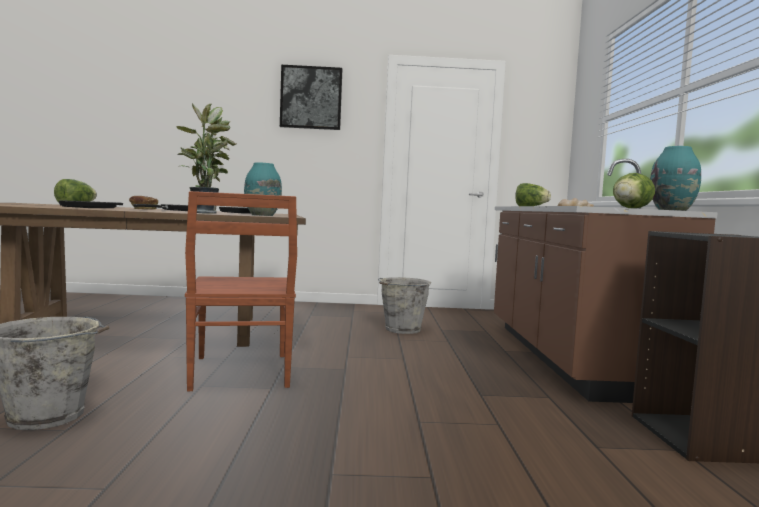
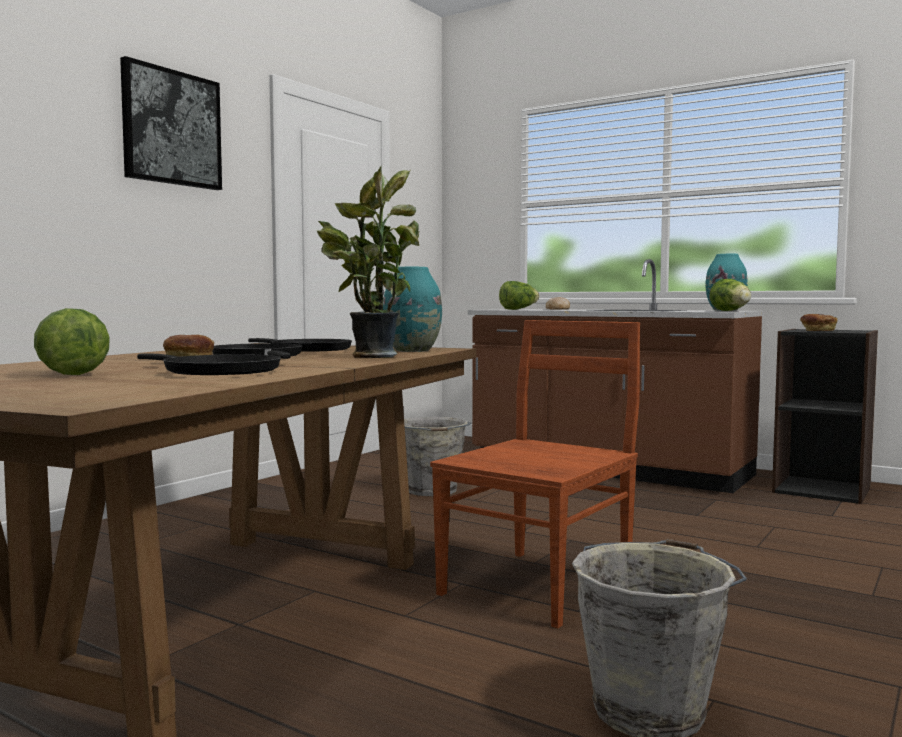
camera: 55 degrees left, 0 degrees up
brown chair [185,191,297,391] -> brown chair turned 75 degrees counterclockwise [430,320,640,628]
none -> bread [800,314,837,331]

